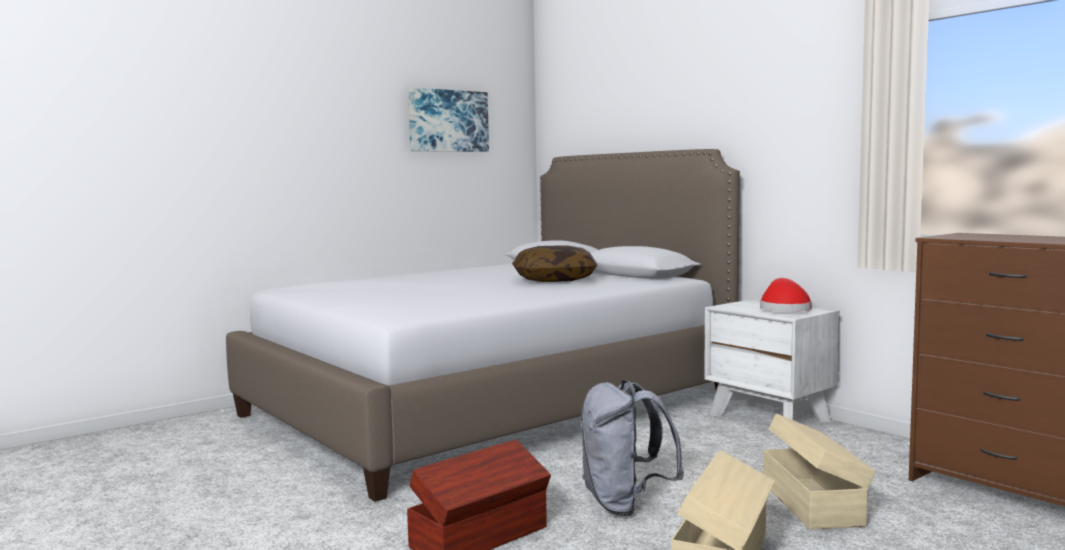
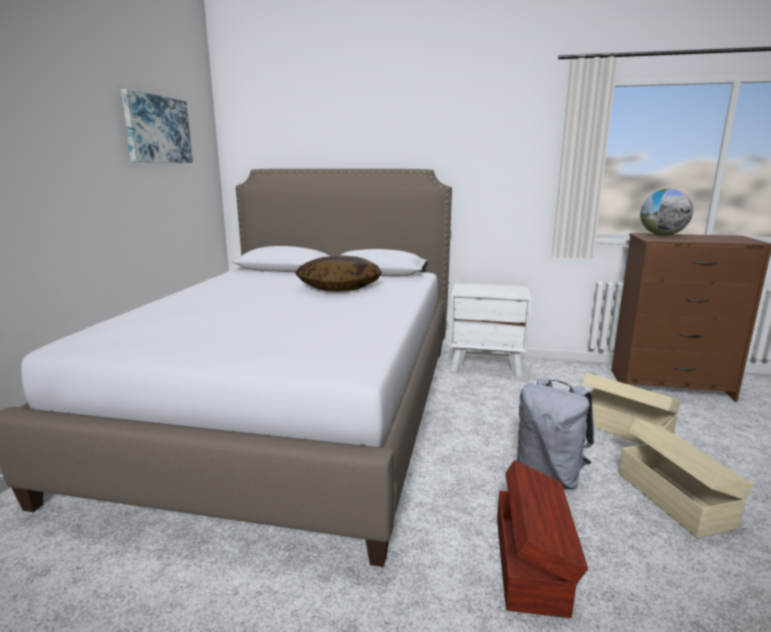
camera: 40 degrees left, 10 degrees up
red hat [760,278,812,312] -> none
none -> globe [640,189,693,236]

